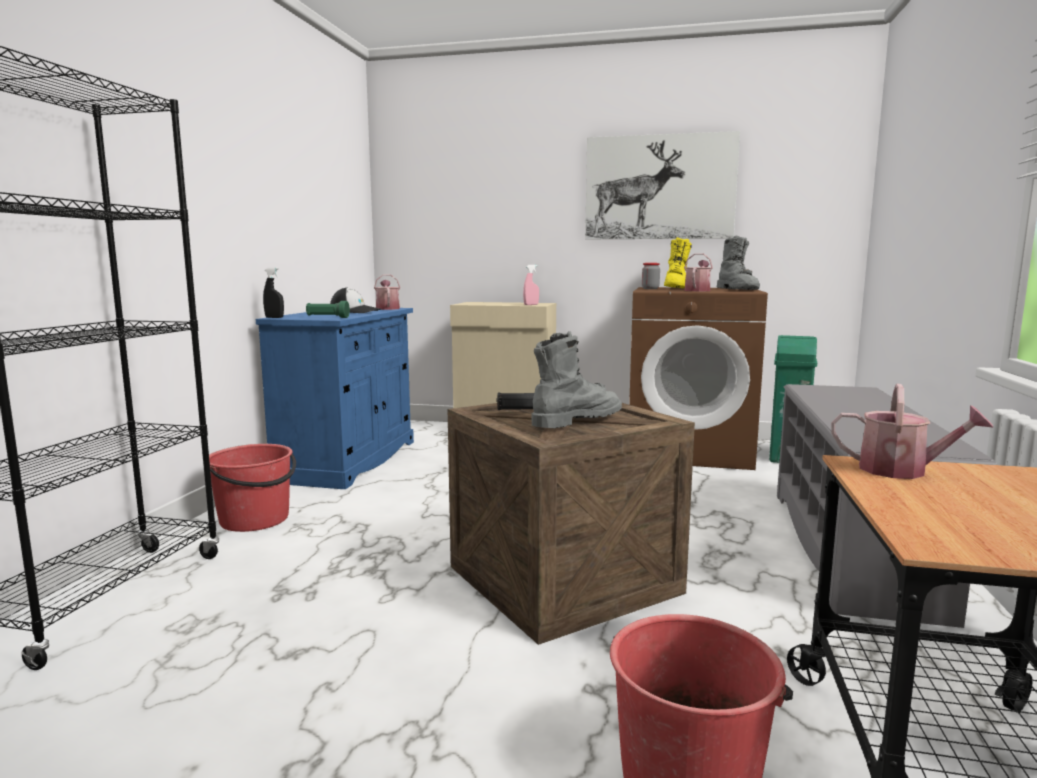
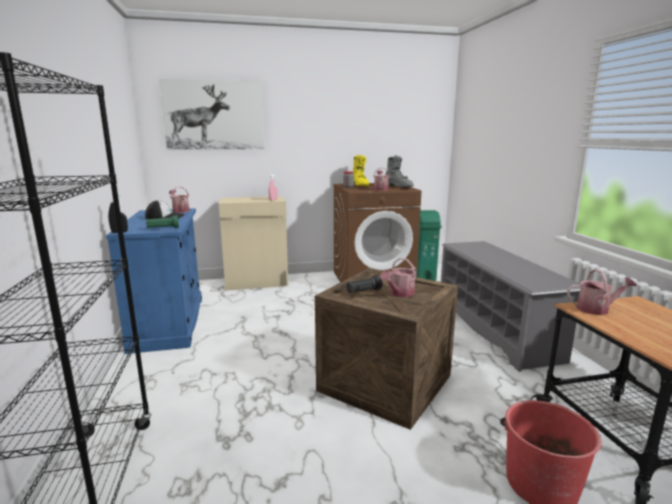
camera: 25 degrees left, 5 degrees up
red bucket [209,444,296,532] -> none
grey boot [532,331,622,429] -> watering can [381,258,417,297]
picture [585,131,740,239] -> picture moved to [159,79,265,150]

